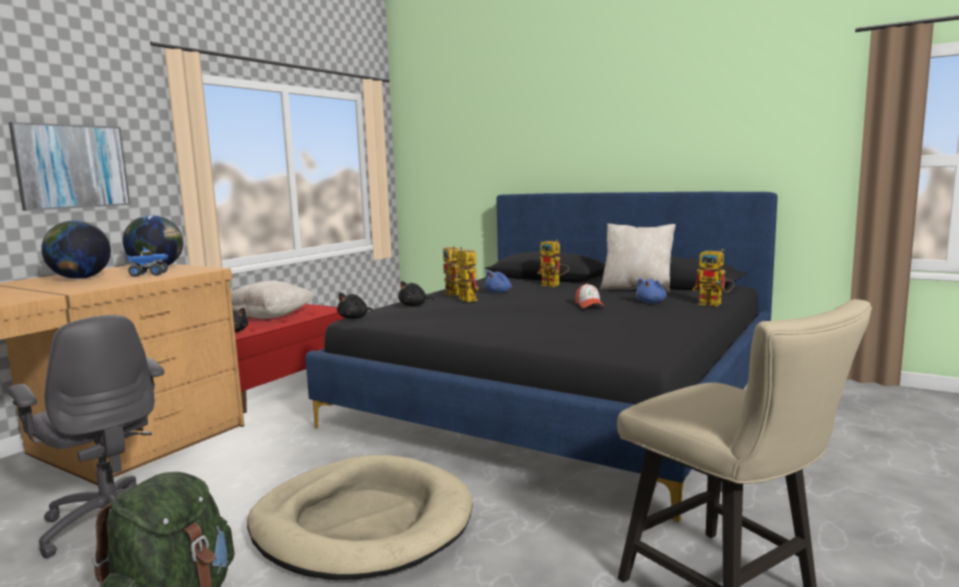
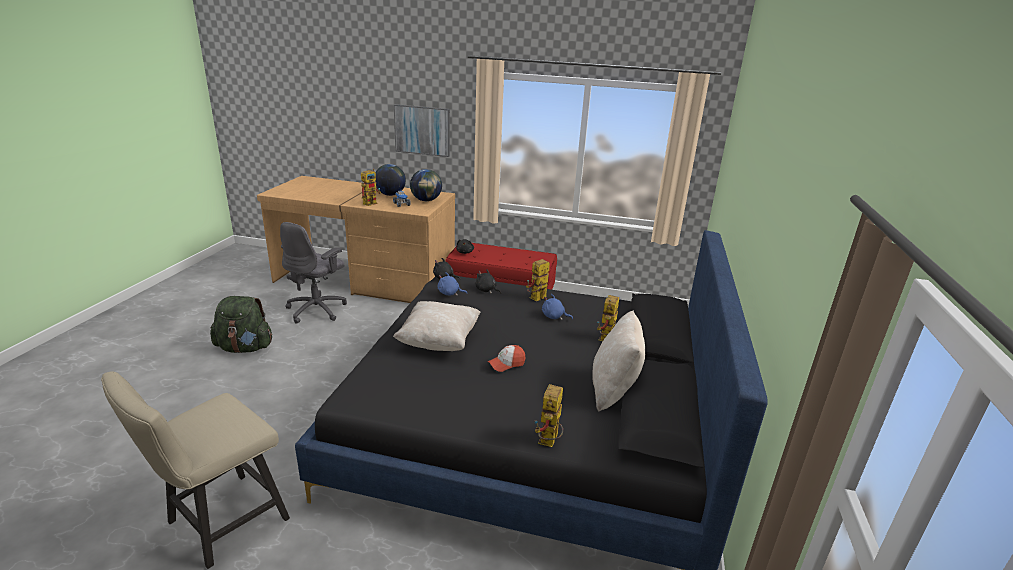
camera: 70 degrees right, 15 degrees up
beige pillow [231,281,315,319] -> beige pillow moved to [393,301,481,351]
beige dog bed [247,455,473,580] -> none
toy robot [448,247,479,302] -> toy robot moved to [361,169,381,206]
blue plush toy [636,278,667,303] -> blue plush toy moved to [438,272,468,296]

